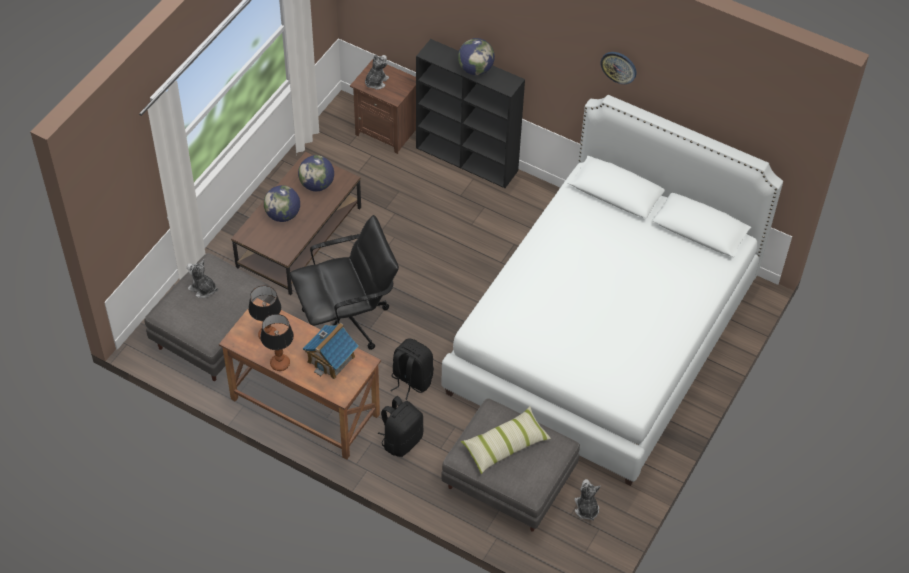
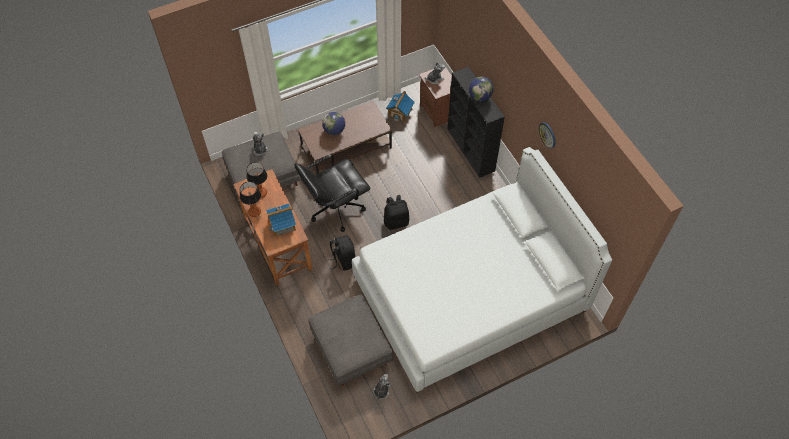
camera: 35 degrees right, 5 degrees up
black office chair [290,215,399,350] -> black office chair turned 135 degrees clockwise [294,154,370,232]
globe [298,155,334,191] -> none
black backpack [377,396,423,457] -> black backpack moved to [384,195,409,230]
pillow [461,406,551,474] -> none
none -> toy house [386,91,415,122]

